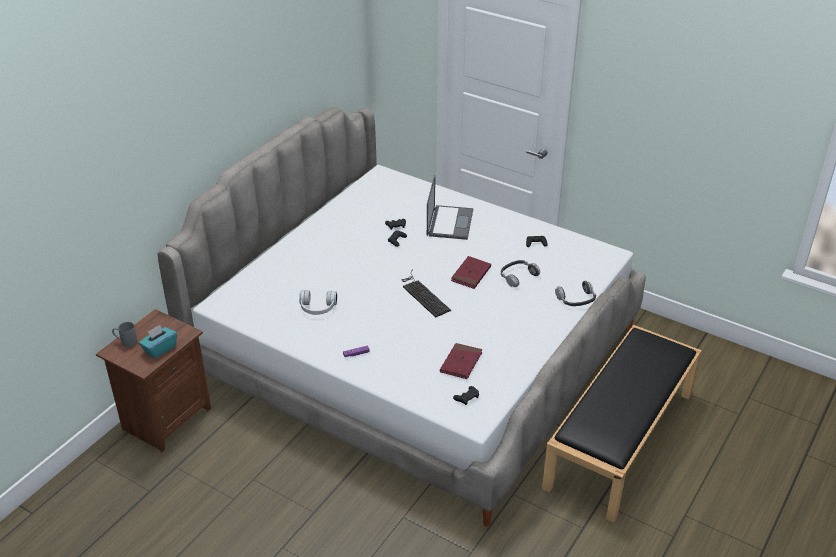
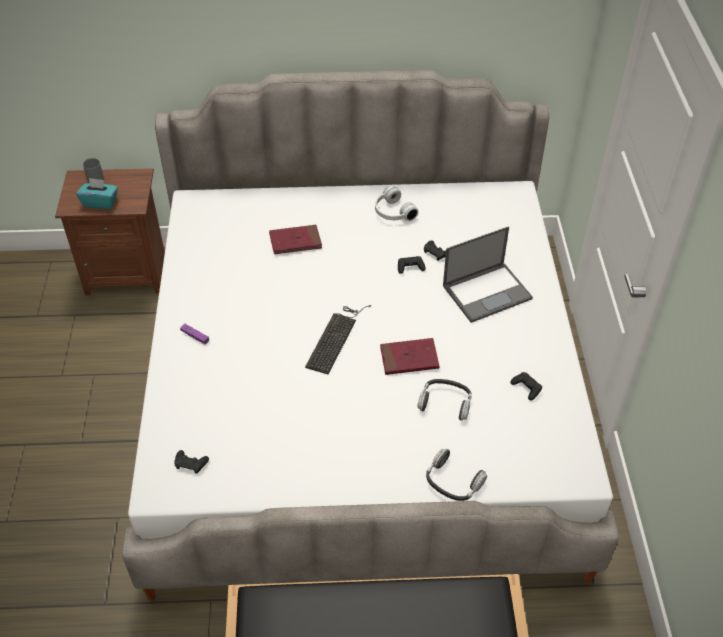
camera: 55 degrees right, 10 degrees up
white headphones [299,290,337,315] -> white headphones moved to [375,185,419,221]
red book [440,343,482,379] -> red book moved to [269,225,322,254]

